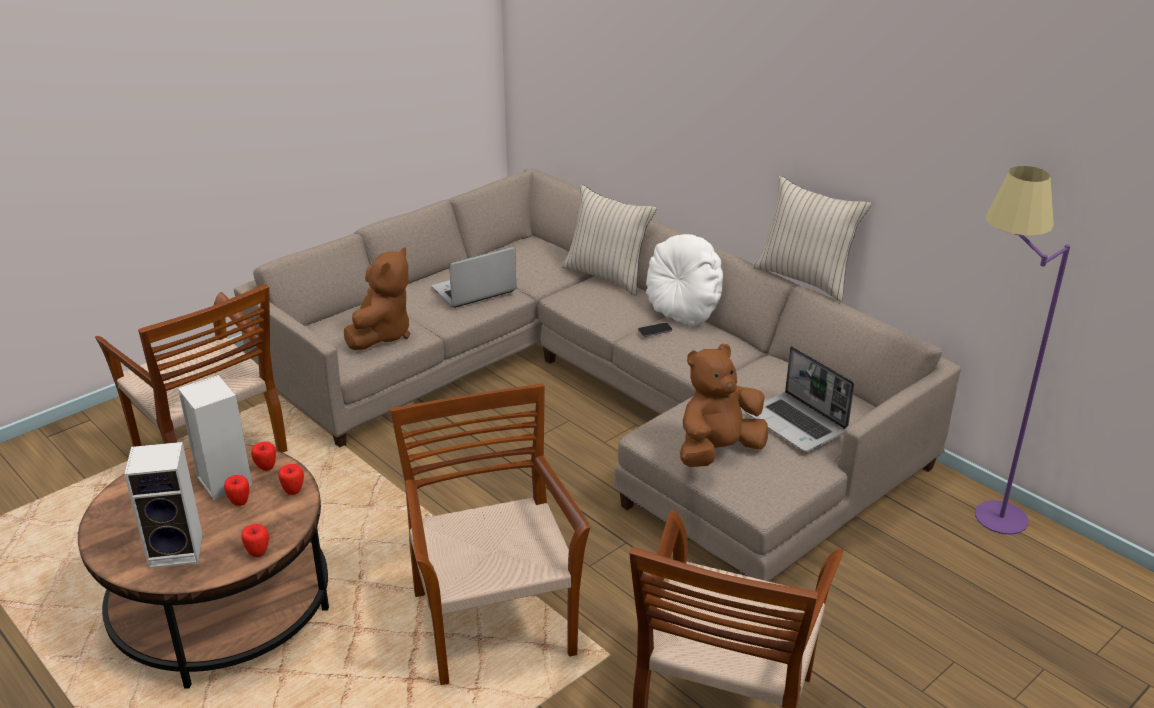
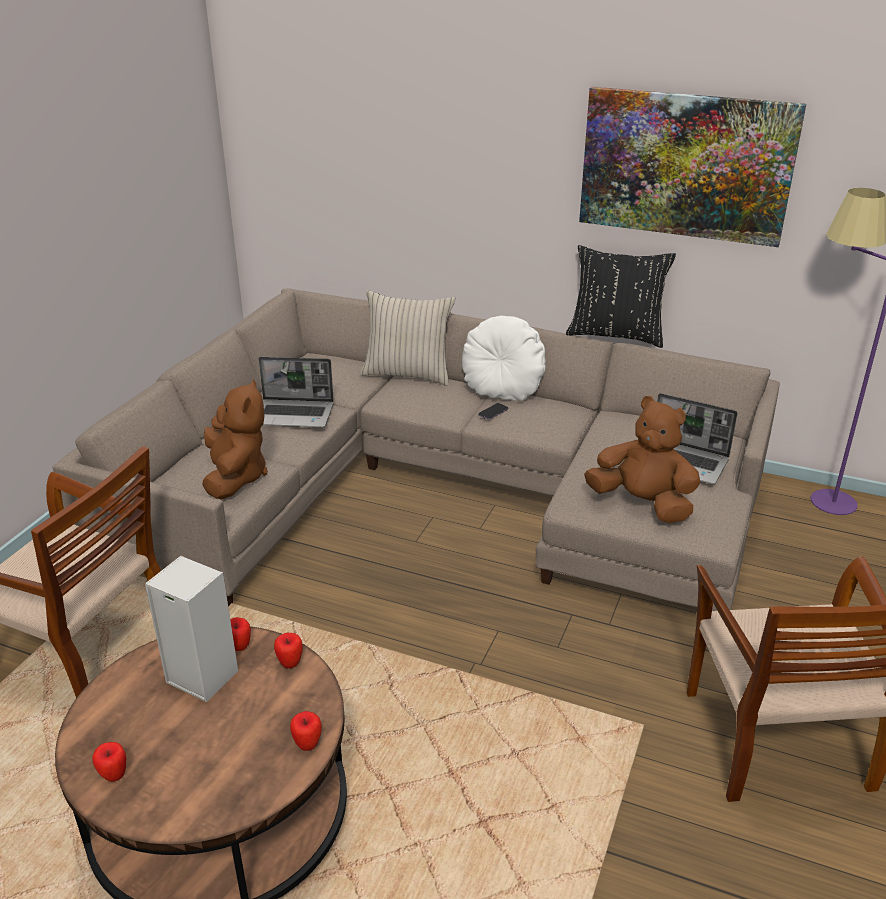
camera: 25 degrees left, 0 degrees up
speaker [124,442,203,569] -> none
apple [224,475,249,506] -> apple moved to [92,742,126,782]
brown armchair [390,383,590,685] -> none
laptop [432,246,516,308] -> laptop turned 120 degrees counterclockwise [259,357,334,427]
brown plush toy [680,343,768,467] -> brown plush toy turned 90 degrees clockwise [584,396,701,523]
beige pillow [752,176,871,302] -> black pillow [566,245,676,348]
none -> picture [579,87,806,247]

